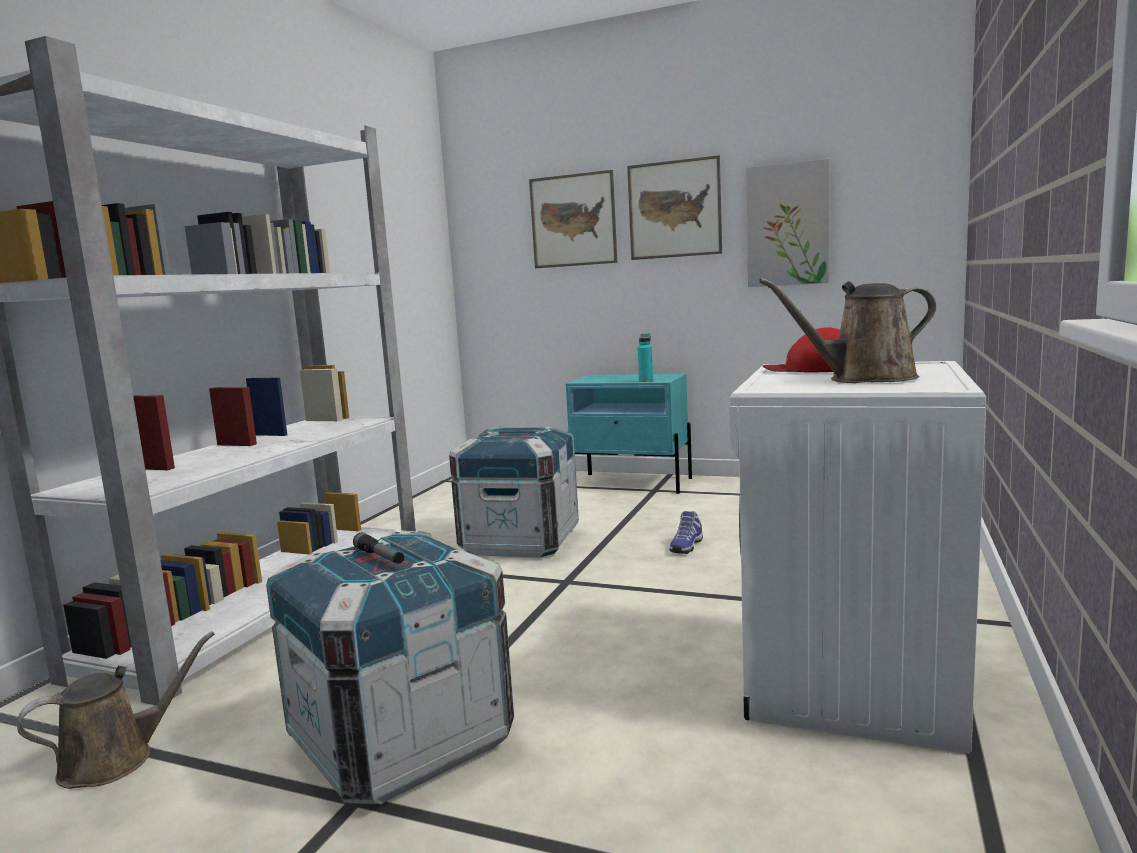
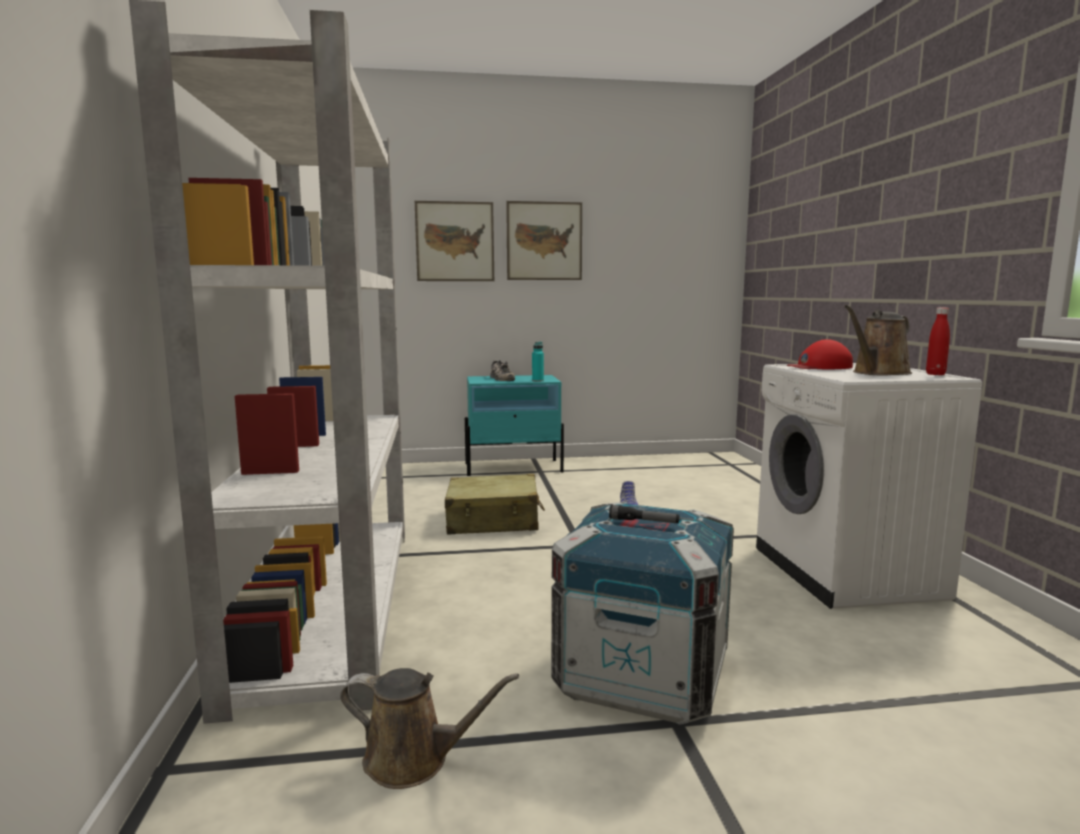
camera: 30 degrees left, 0 degrees up
brown watering can [18,631,215,789] -> brown watering can turned 75 degrees clockwise [340,668,519,789]
crate [449,426,579,558] -> beige suitcase [445,474,545,535]
picture [746,159,830,287] -> none
none -> shoe [490,360,515,381]
none -> red bottle [926,308,950,375]

